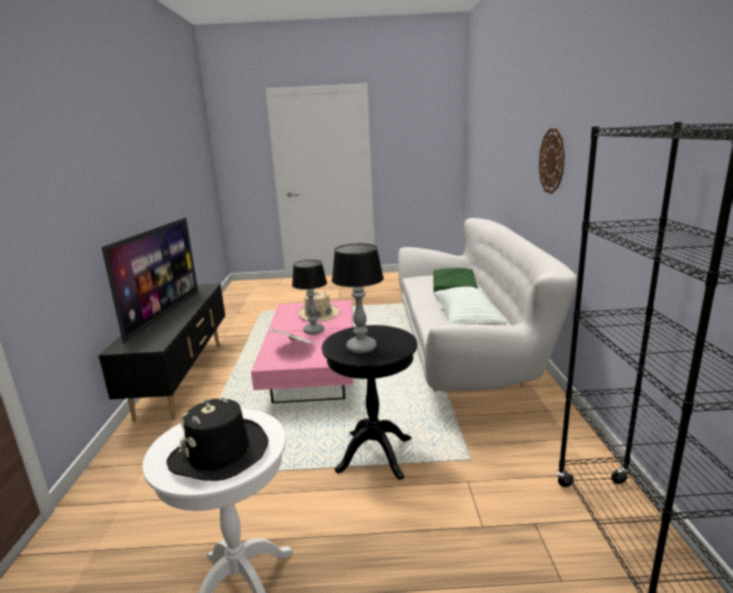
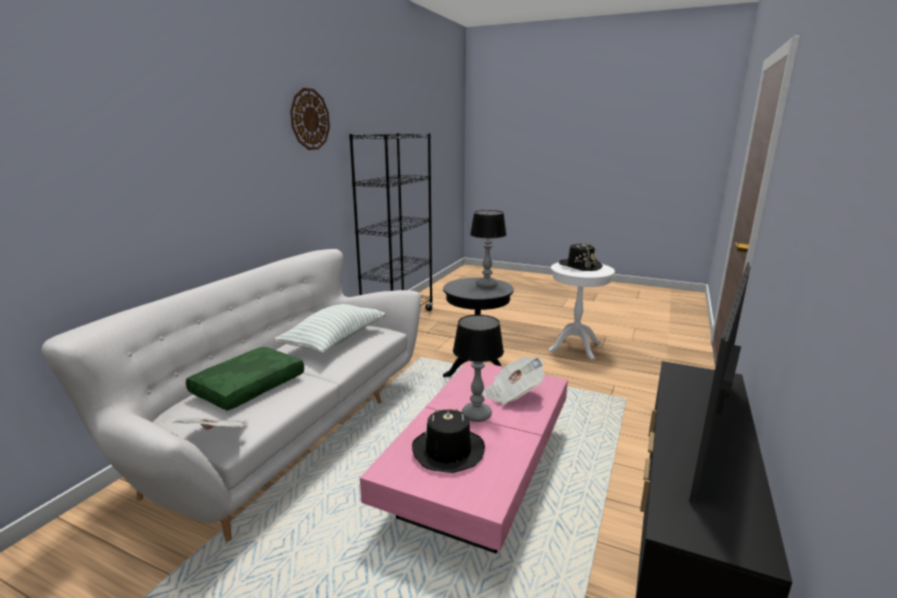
camera: 155 degrees left, 0 degrees up
beige hat [297,291,339,322] -> black hat [412,408,485,473]
wall clock [539,129,565,194] -> wall clock moved to [290,88,330,150]
none -> newspaper [162,418,248,430]

